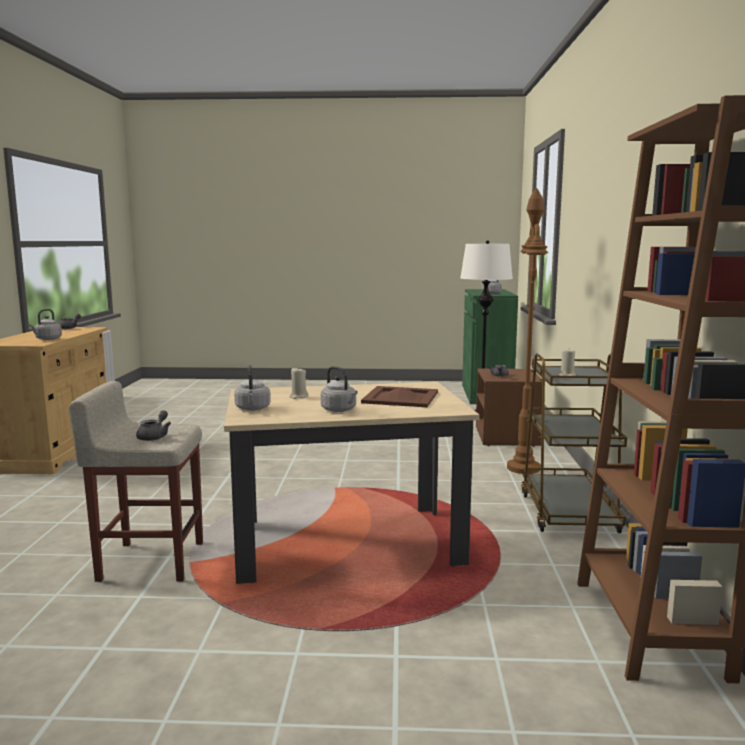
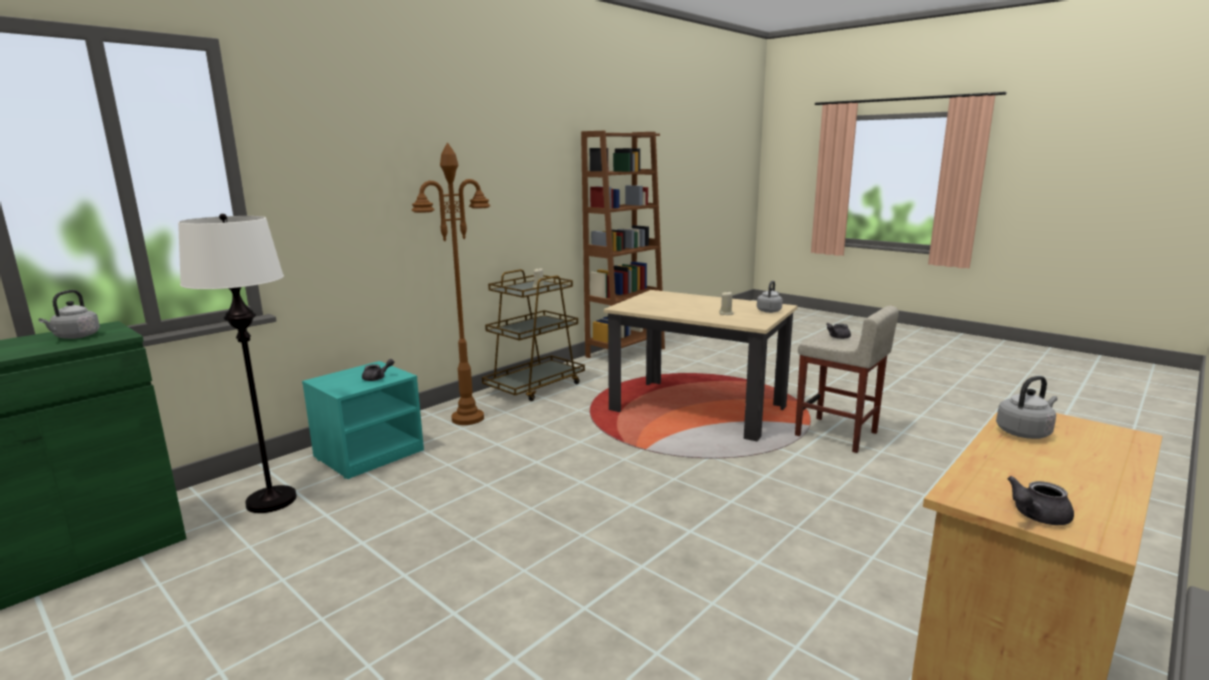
camera: 140 degrees left, 5 degrees up
grey kettle [321,366,358,412] -> none
brown tray [361,386,438,407] -> none
brown nightstand [476,369,542,447] -> turquoise nightstand [302,361,424,479]

